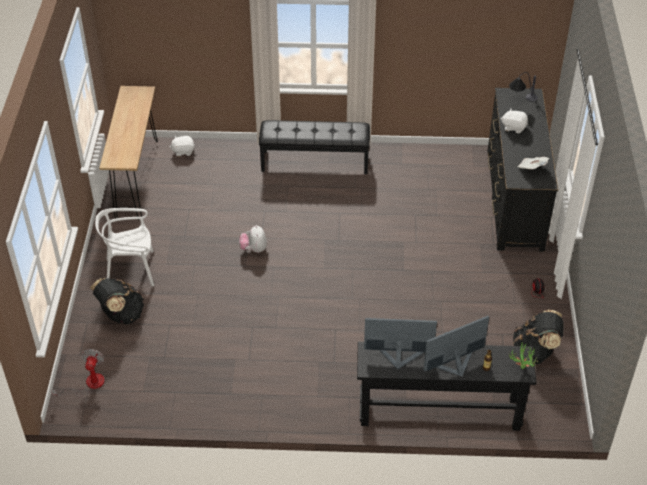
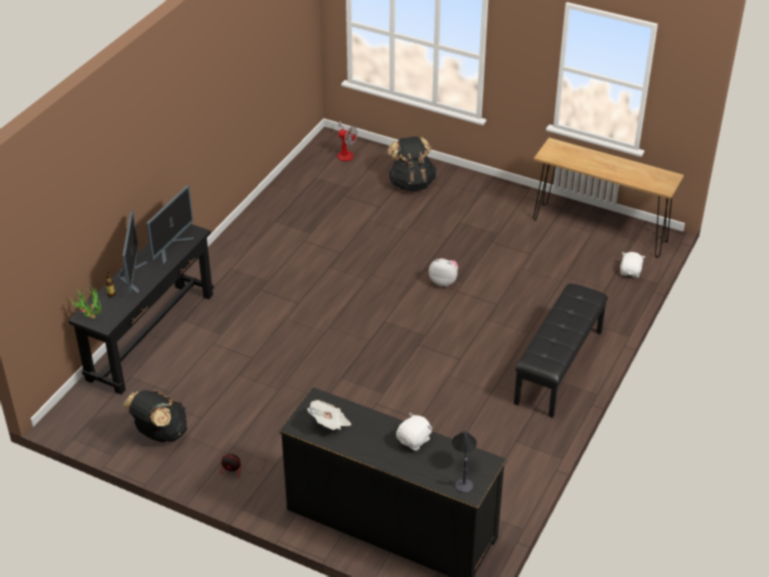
camera: 115 degrees right, 5 degrees down
white chair [95,208,154,286] -> none

